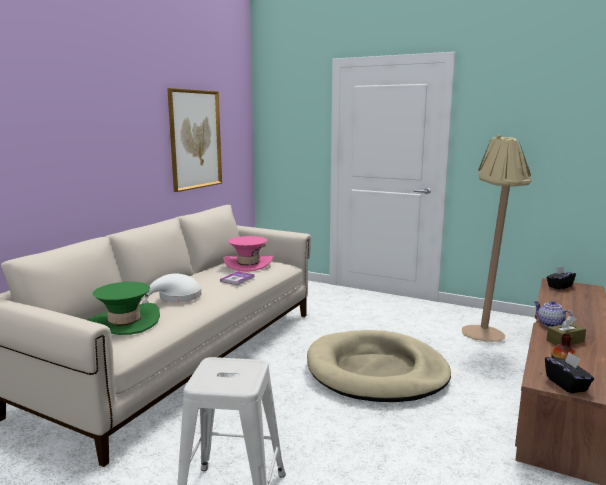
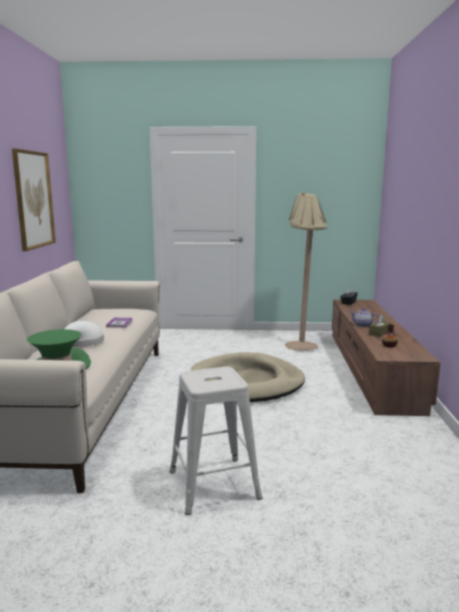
camera: 25 degrees left, 0 degrees up
pink hat [223,236,273,272] -> none
black tissue box [545,352,594,394] -> none

